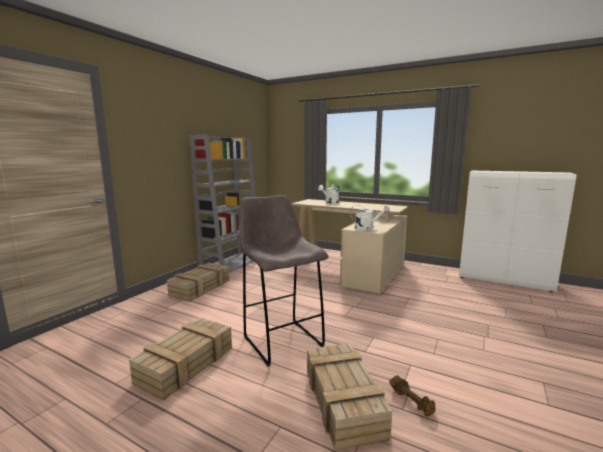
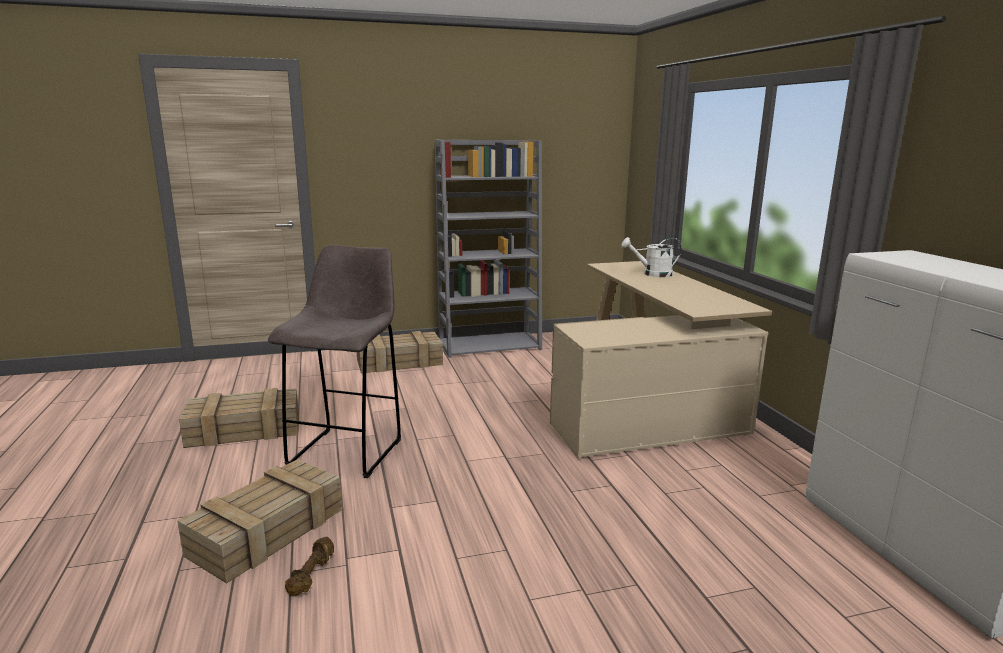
camera: 45 degrees right, 5 degrees up
white watering can [350,205,390,231] -> none

